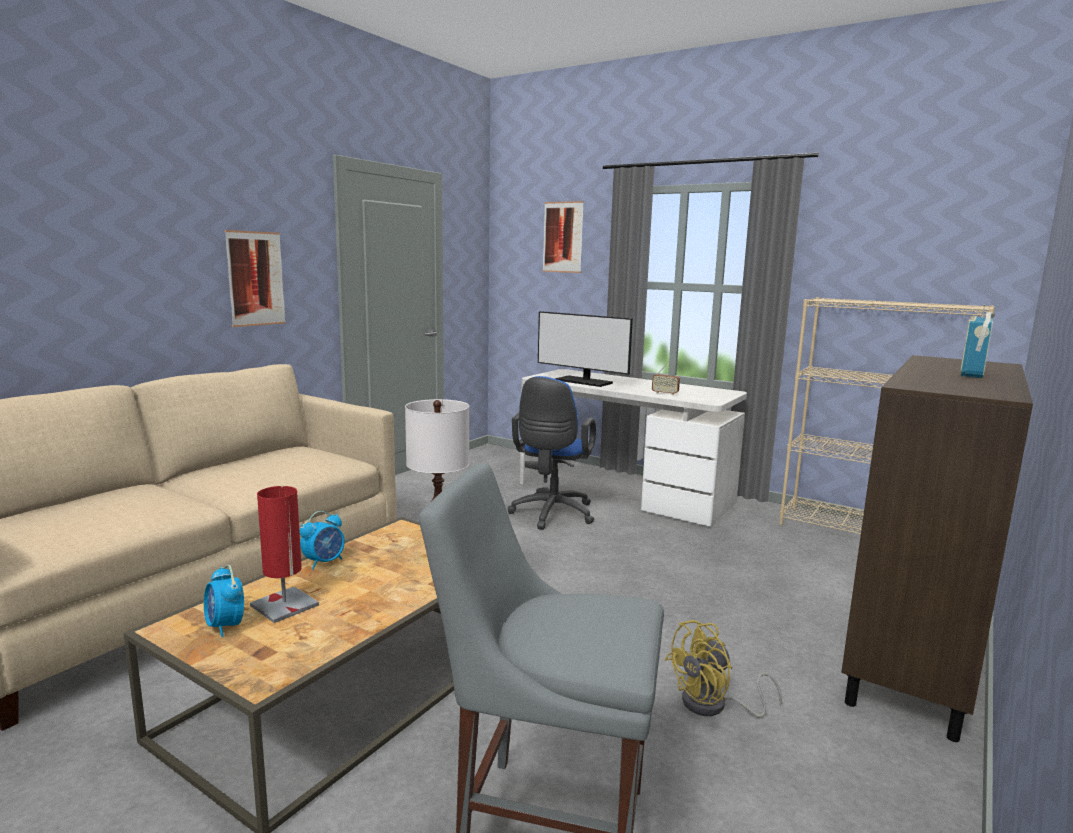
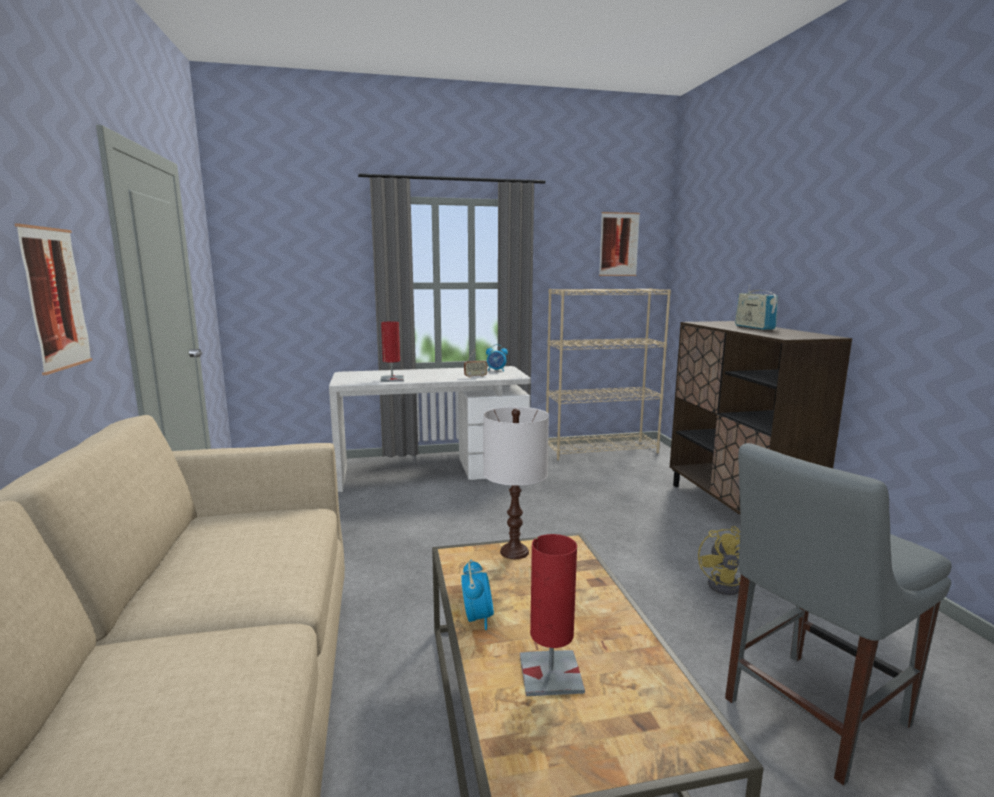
camera: 45 degrees left, 0 degrees up
alarm clock [204,565,244,637] -> alarm clock moved to [486,344,508,371]
blue office chair [507,376,596,530] -> none
monitor [538,311,633,387] -> red table lamp [380,321,404,382]
picture [543,201,584,273] -> picture moved to [599,212,640,276]

